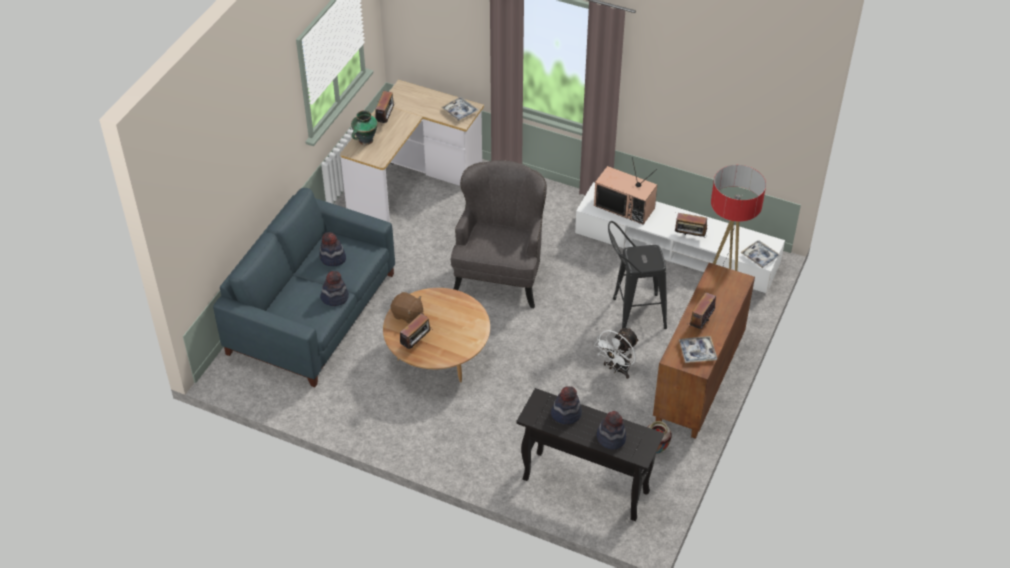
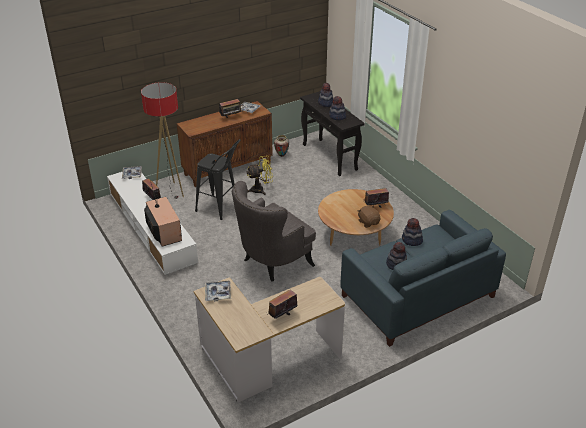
camera: 145 degrees left, 10 degrees down
vase [351,110,378,145] -> none
white fan [594,328,639,379] -> yellow fan [246,156,273,195]

